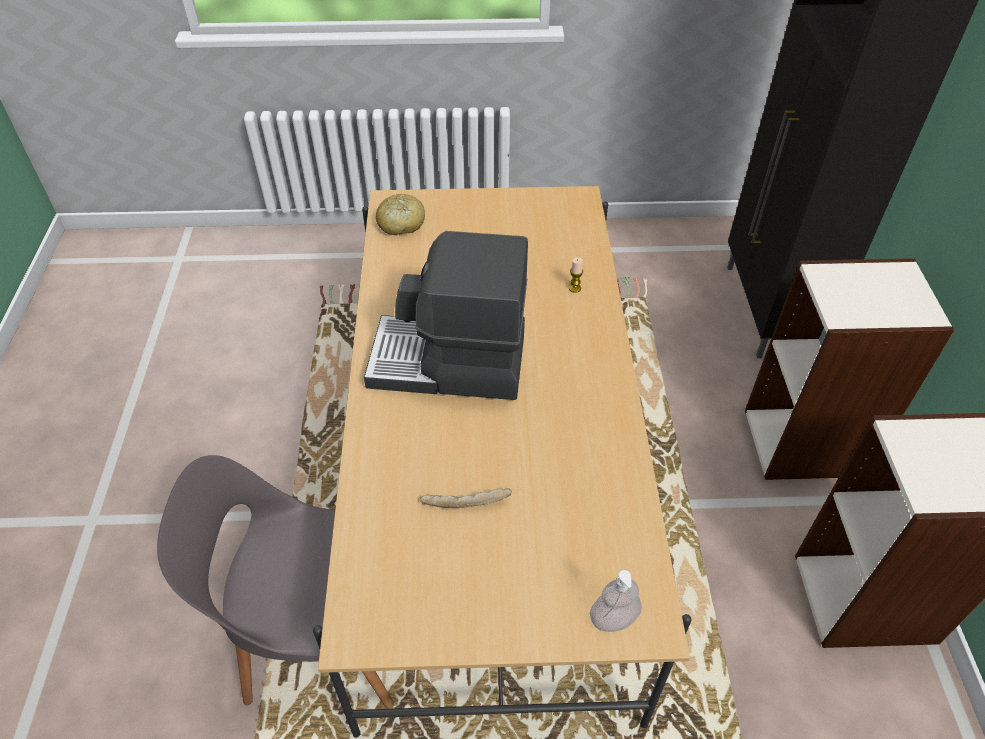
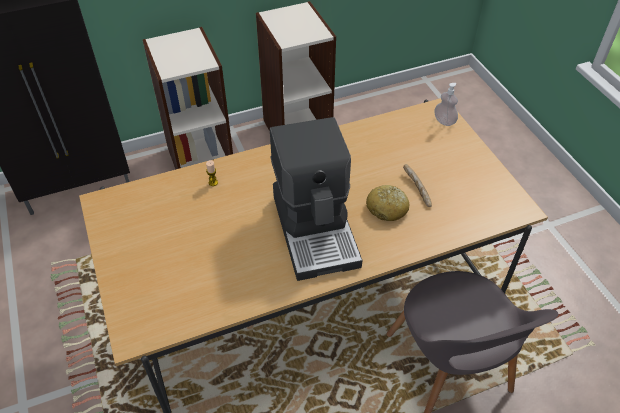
camera: 110 degrees left, 0 degrees up
bread [376,194,425,235] -> bread moved to [366,185,409,221]

